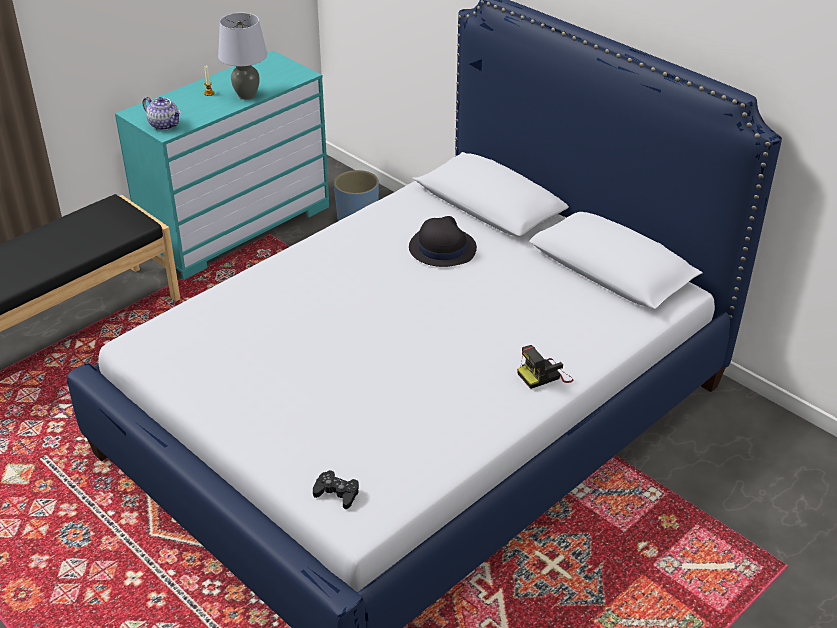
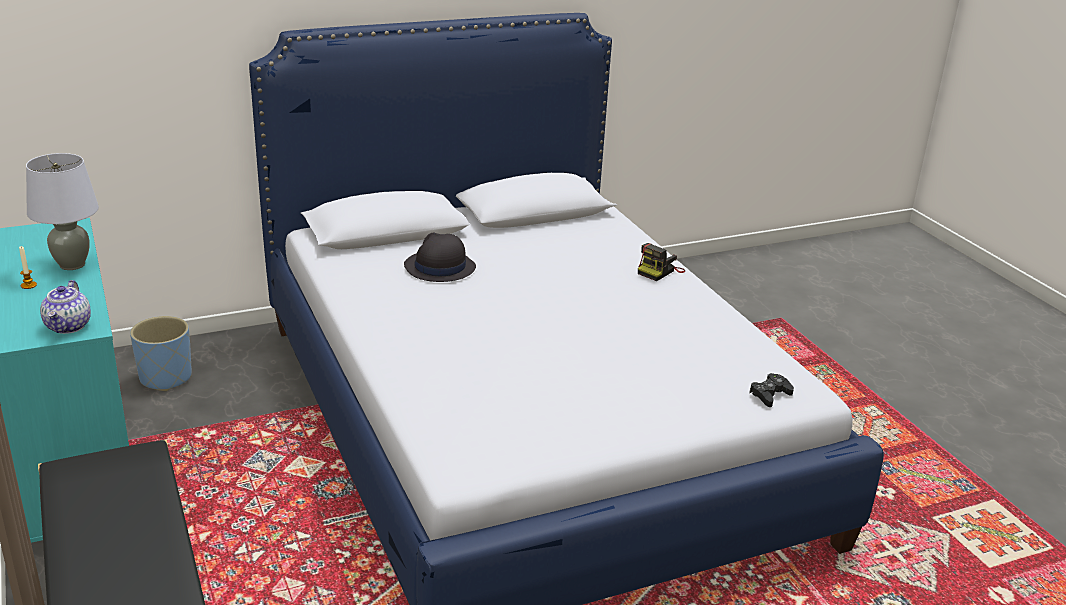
camera: 70 degrees left, 10 degrees down
teapot [143,97,181,130] -> teapot turned 120 degrees clockwise [40,280,91,334]
camera [517,345,573,389] -> camera turned 45 degrees clockwise [638,243,685,281]

